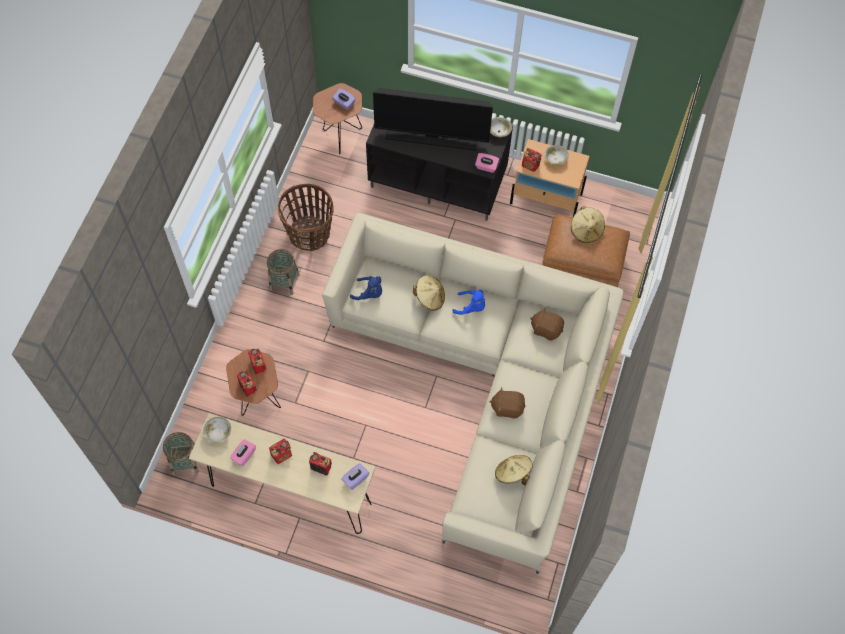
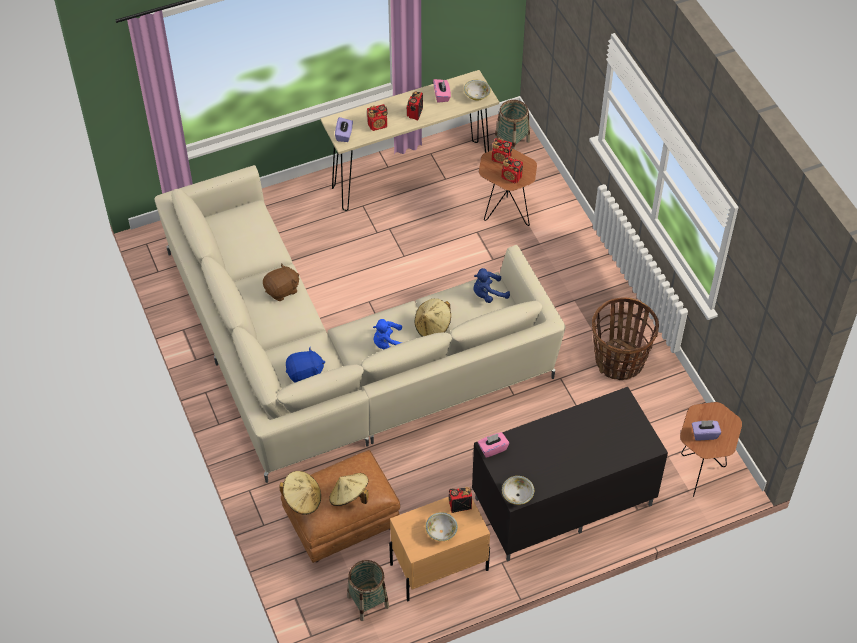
camera: 140 degrees right, 10 degrees down
basket [267,249,299,295] -> basket moved to [347,560,389,621]
television [373,88,493,151] -> none
beige hat [495,455,533,486] -> beige hat moved to [279,471,321,515]
brown plush toy [530,308,564,341] -> blue plush toy [286,347,325,383]

